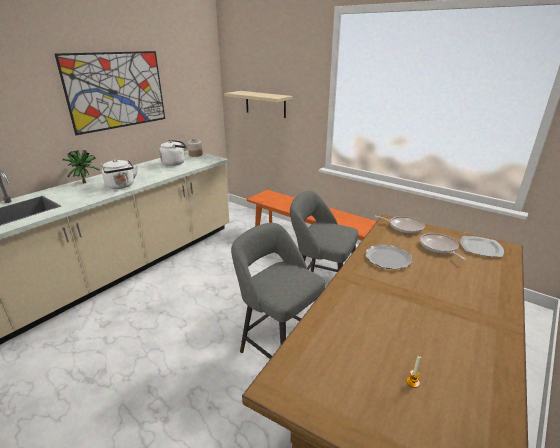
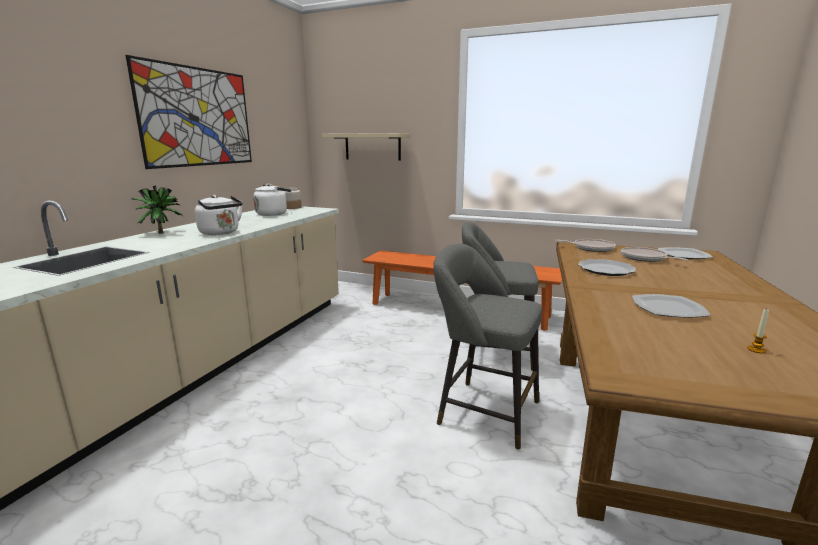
camera: 15 degrees left, 10 degrees down
none -> plate [632,294,711,318]

